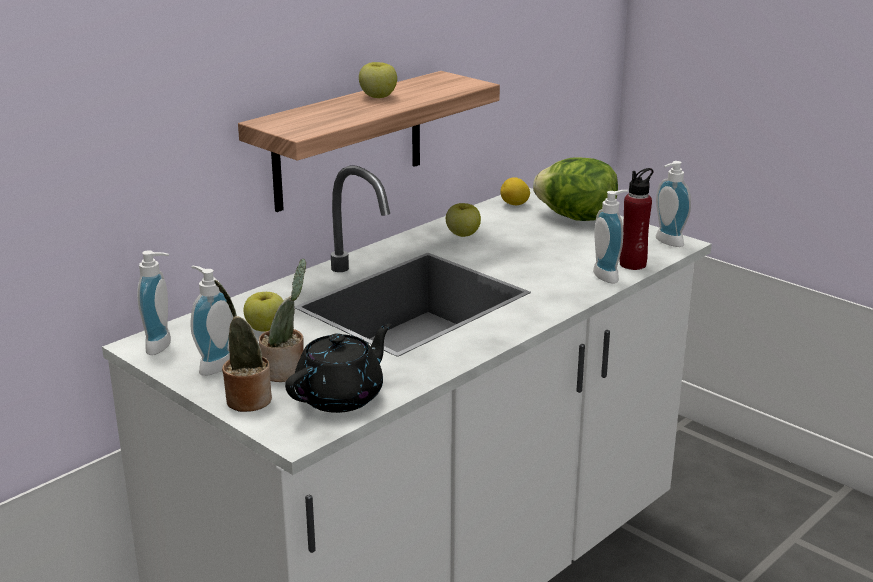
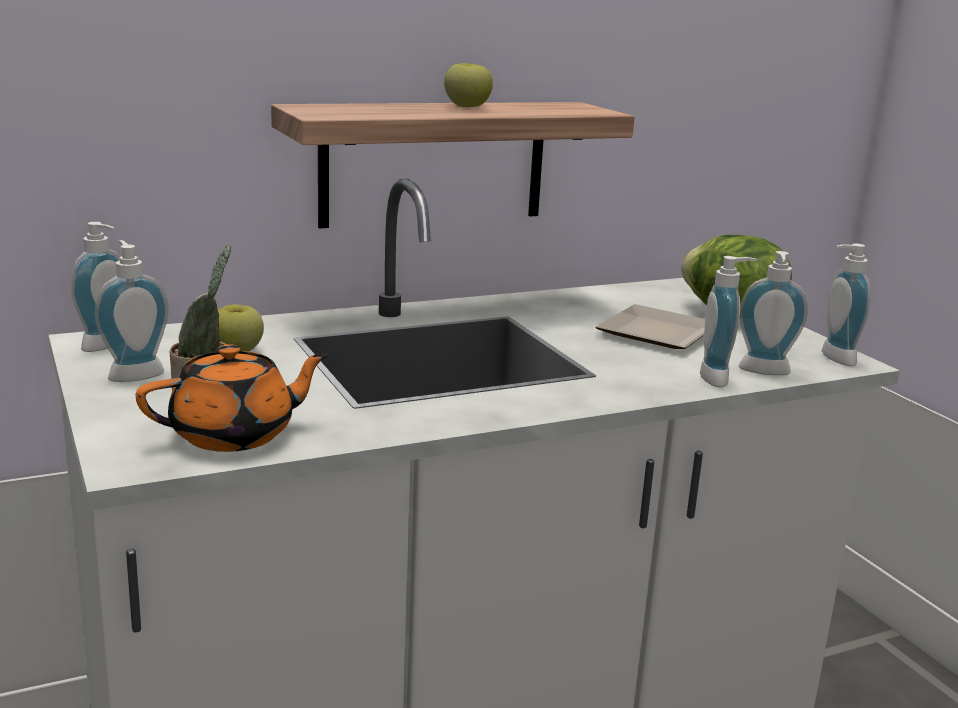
camera: 20 degrees right, 5 degrees down
potted plant [215,280,272,412] -> none
black teapot [285,323,392,413] -> orange teapot [136,344,330,452]
apple [446,203,481,237] -> none
lemon [500,177,530,205] -> none
red bottle [620,168,654,270] -> soap dispenser [739,251,808,375]
none -> plate [595,304,705,349]

